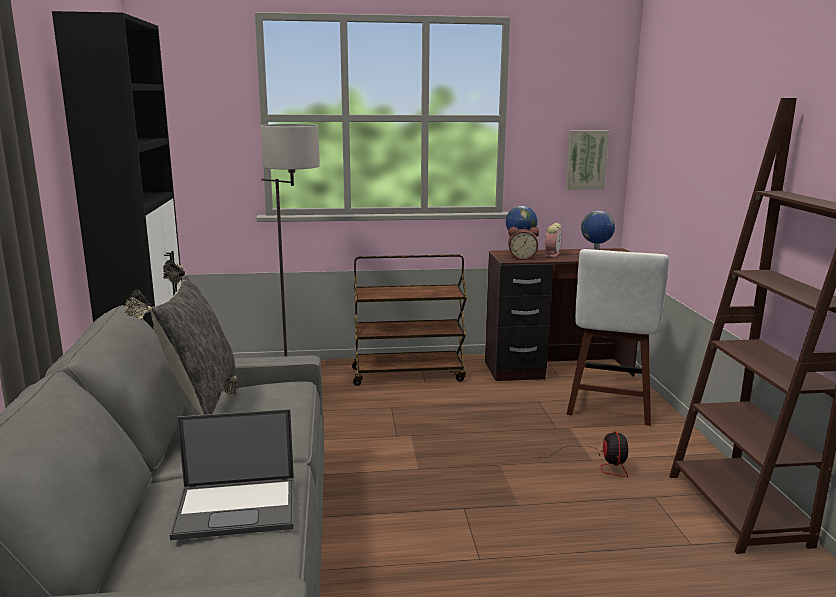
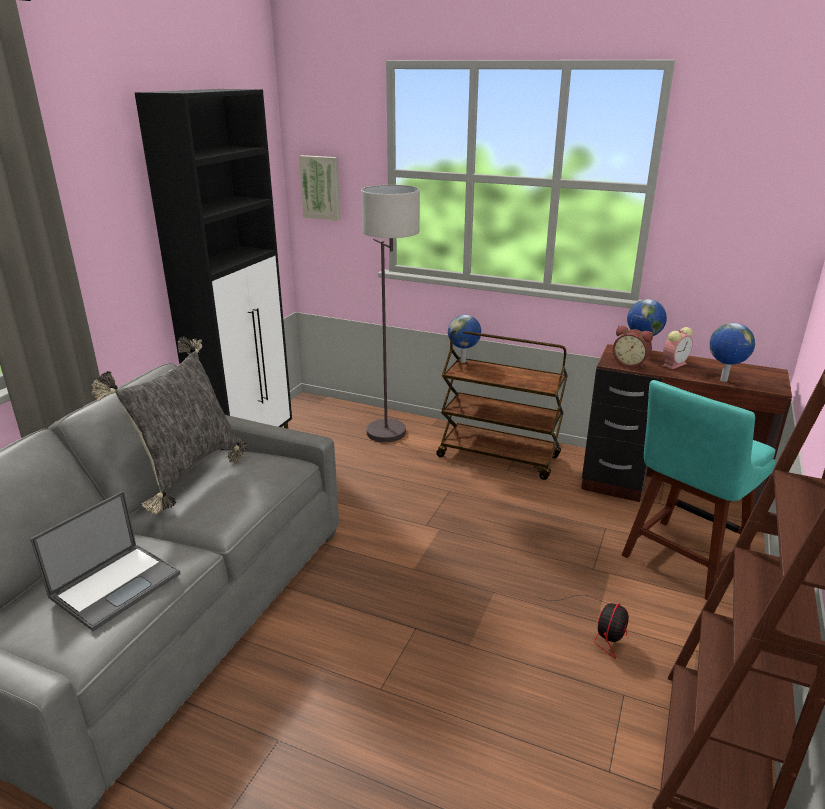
camera: 30 degrees right, 10 degrees up
laptop [170,409,294,540] -> laptop turned 75 degrees counterclockwise [30,491,180,631]
picture [566,130,609,190] -> picture moved to [299,155,340,221]
white chair [566,249,669,426] -> turquoise chair [621,380,776,600]
none -> globe [448,315,481,363]

